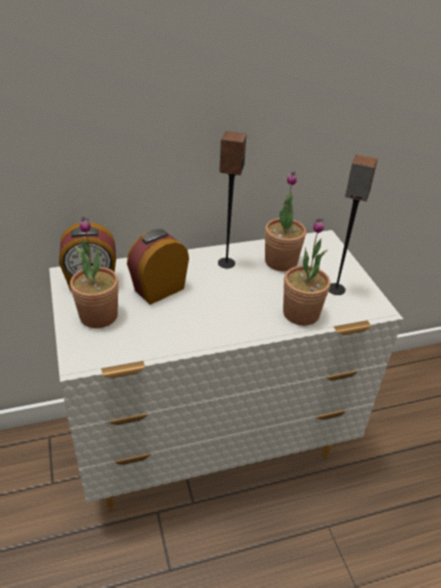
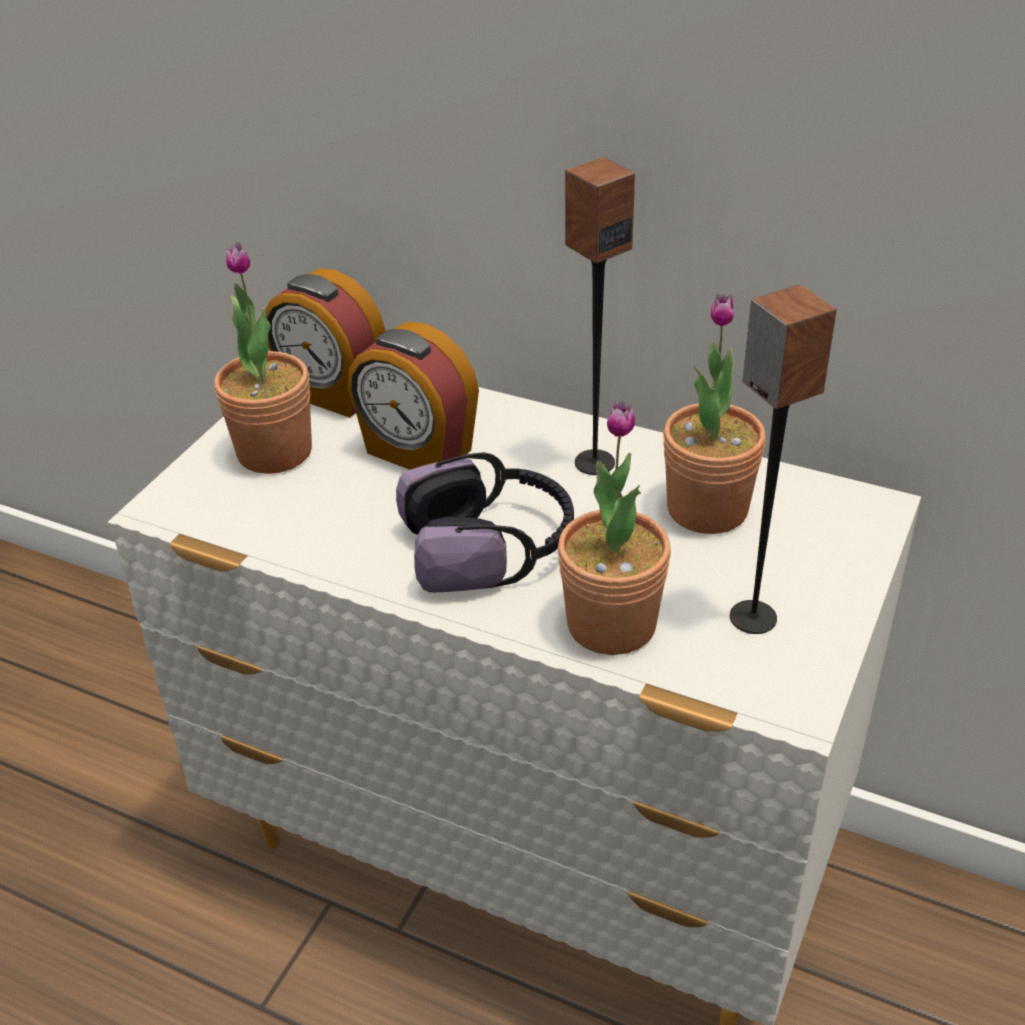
camera: 45 degrees right, 0 degrees up
alarm clock [127,229,189,305] -> alarm clock turned 150 degrees counterclockwise [348,322,479,470]
none -> headphones [396,452,574,593]

